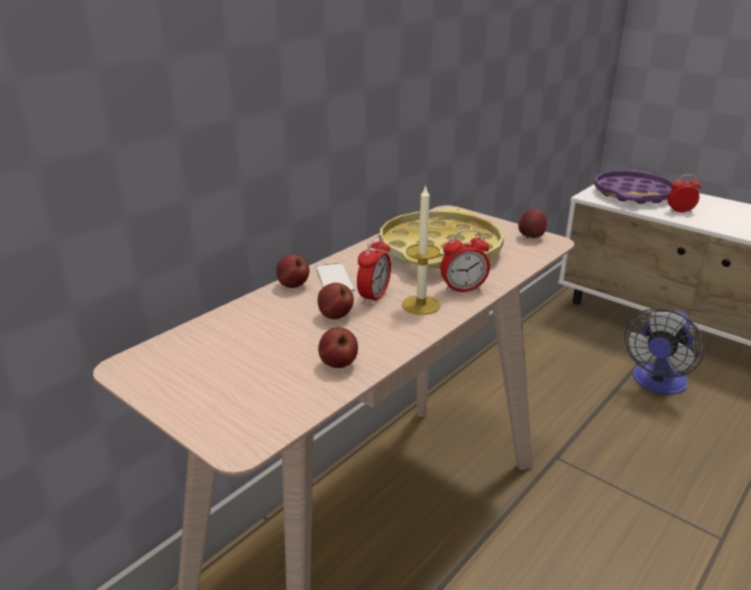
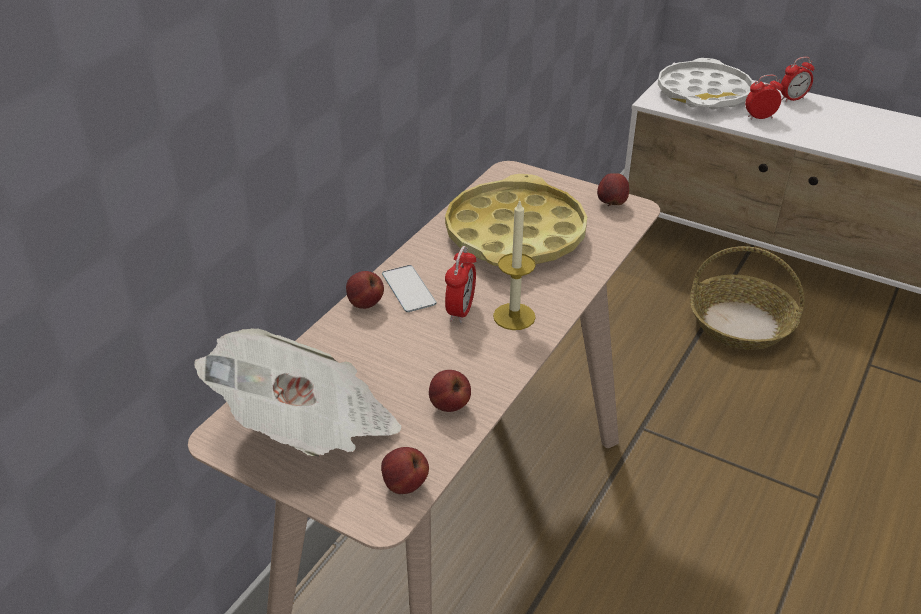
camera: 10 degrees left, 10 degrees up
apple [318,283,354,319] -> apple moved to [381,447,429,494]
alarm clock [440,229,490,293] -> alarm clock moved to [781,57,815,102]
purple tray [594,169,673,204] -> white tray [658,58,754,110]
fan [624,308,705,394] -> basket [690,246,805,350]
none -> newspaper [194,328,402,457]

